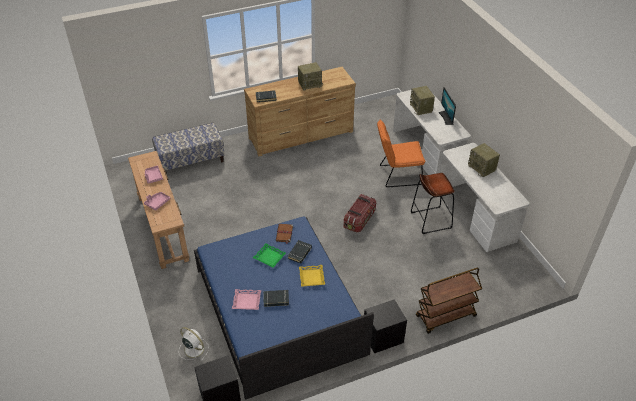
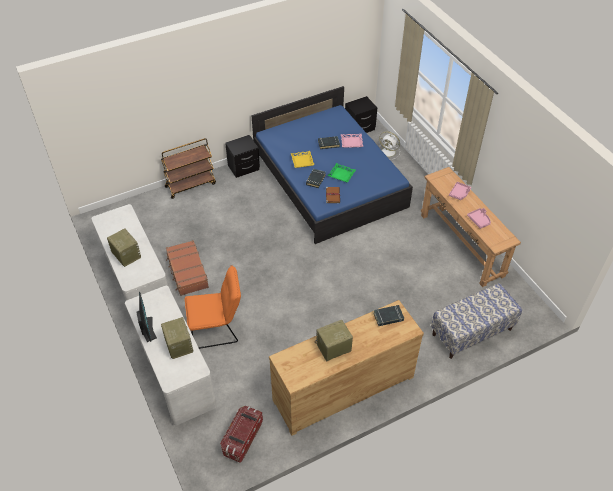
camera: 175 degrees right, 5 degrees up
storage box [344,194,376,232] -> storage box moved to [220,406,263,463]
brown stool [411,173,455,234] -> brown suitcase [166,240,209,296]

